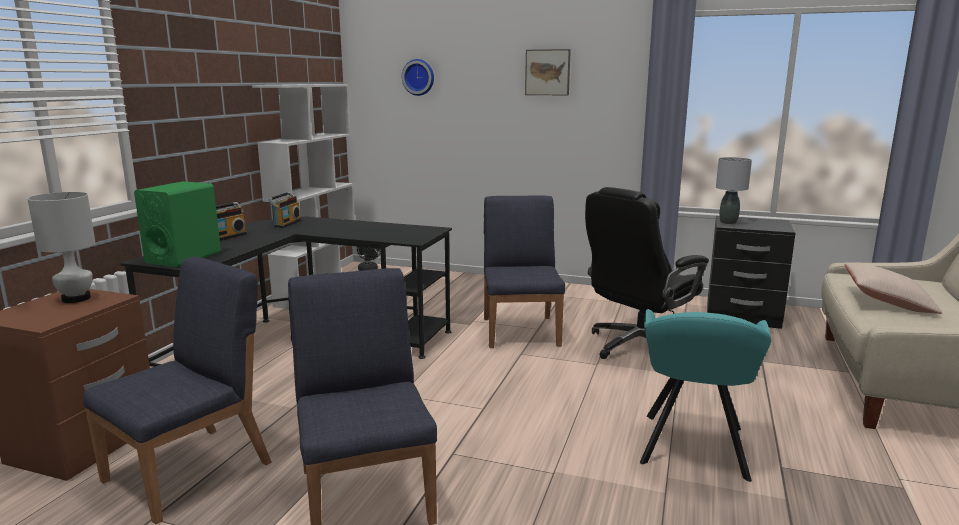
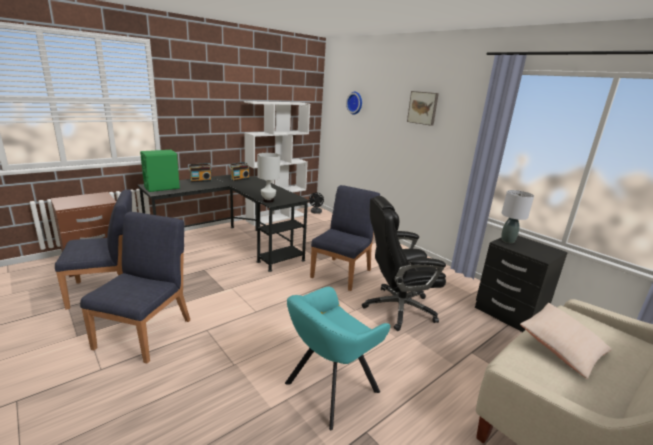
camera: 30 degrees right, 5 degrees up
white table lamp [27,192,95,303] -> white table lamp moved to [257,153,280,203]

